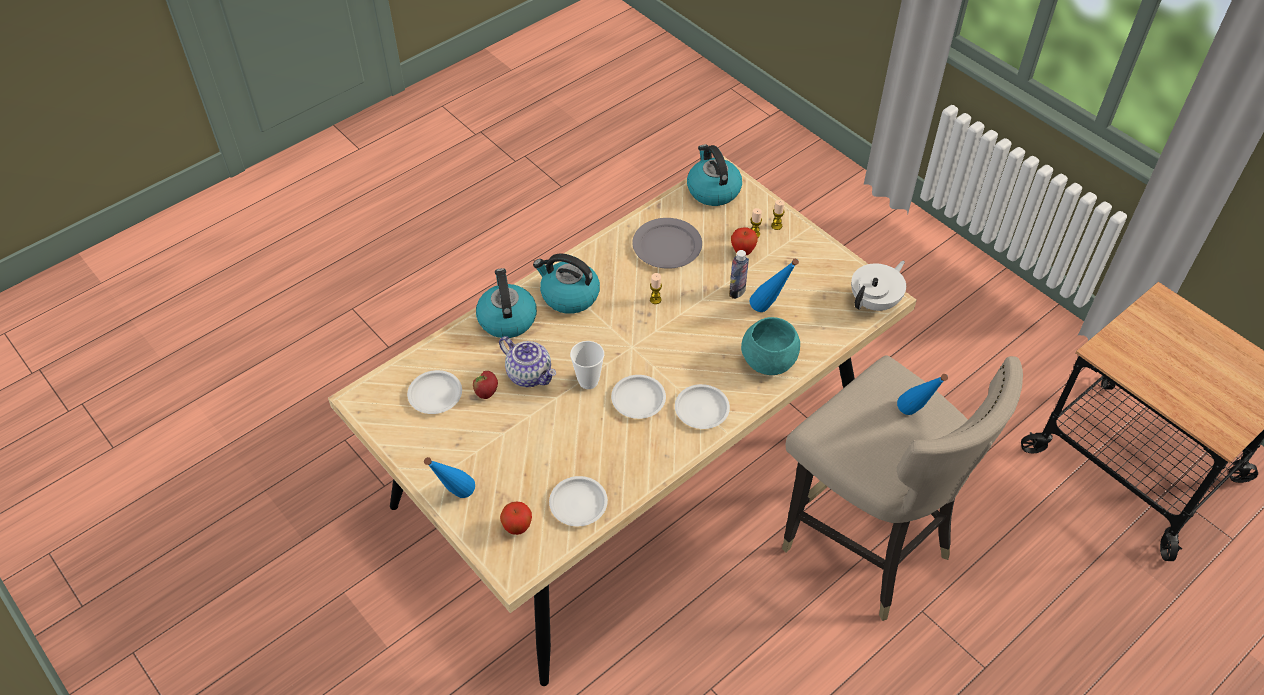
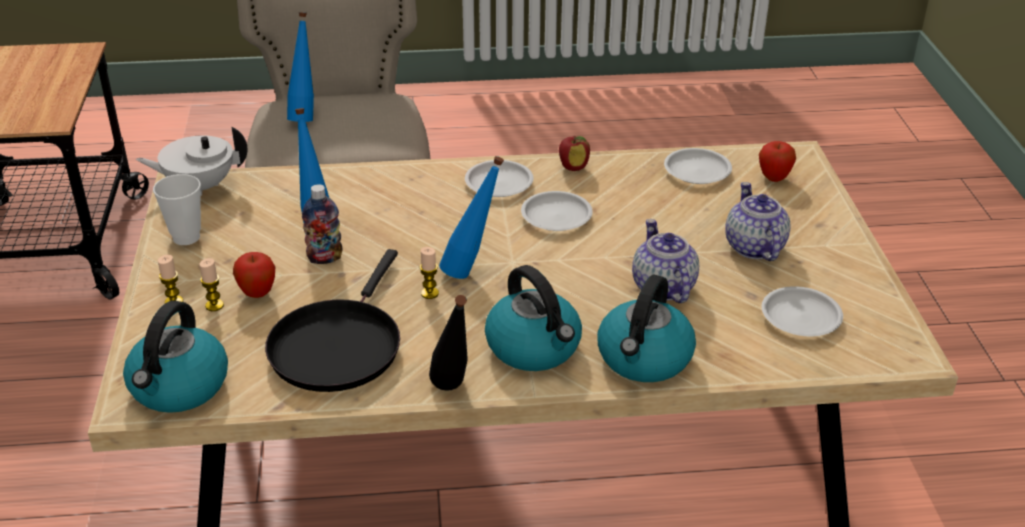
camera: 145 degrees left, 15 degrees down
blue bottle [424,457,475,498] -> blue bottle moved to [439,156,504,279]
apple [473,371,498,399] -> apple moved to [559,136,590,171]
cup [570,341,604,389] -> cup moved to [153,174,201,245]
grey plate [632,218,702,269] -> black frying pan [265,249,400,392]
turquoise bowl [741,317,800,375] -> none
none -> black bottle [429,295,468,391]
none -> teapot [725,182,791,261]

